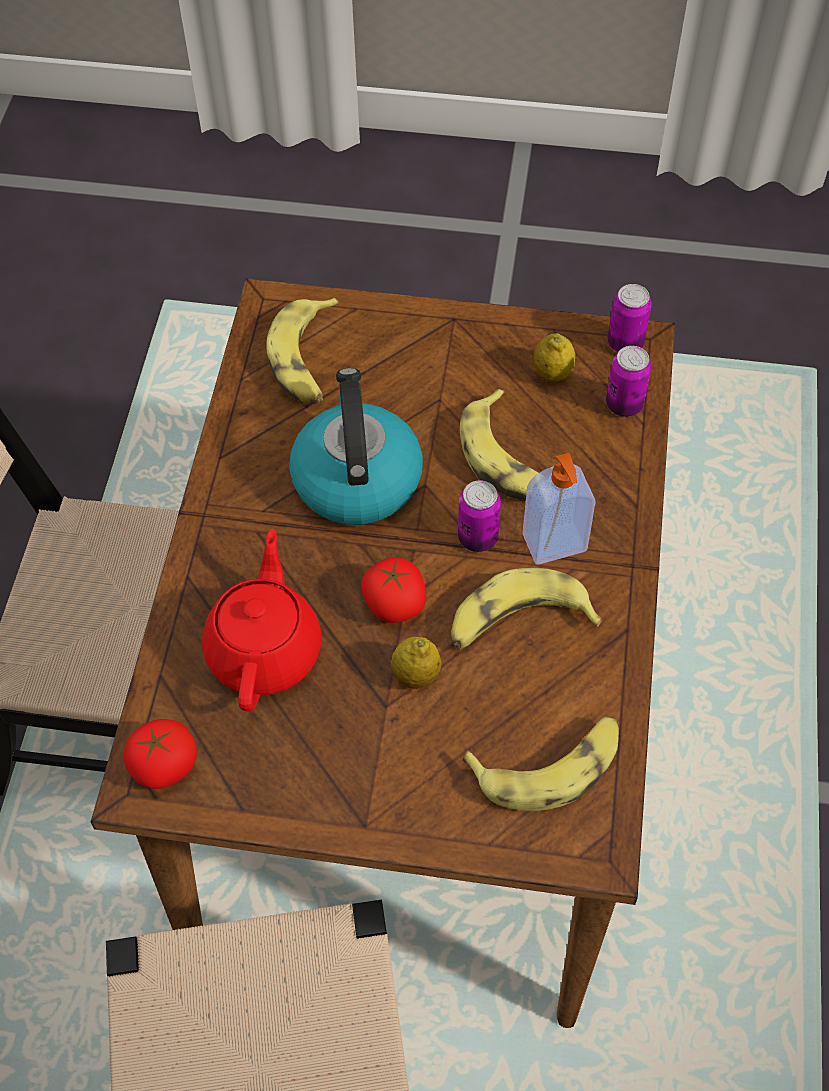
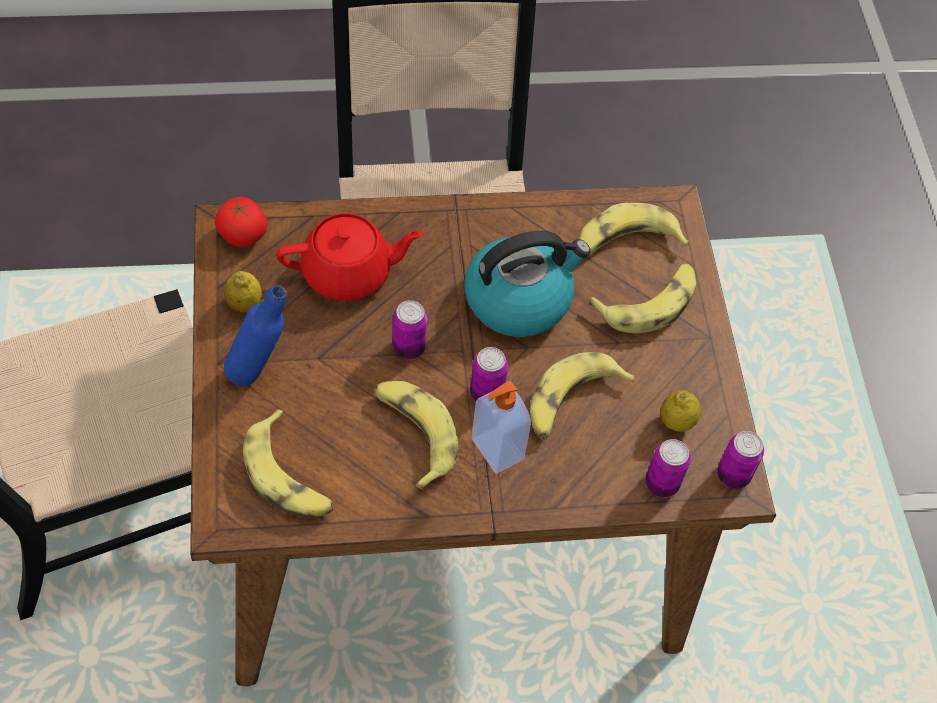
camera: 70 degrees right, 0 degrees up
tomato [361,557,426,623] -> can [392,300,428,359]
lemon [391,637,441,689] -> lemon moved to [224,271,262,313]
none -> blue bottle [224,285,287,386]
none -> banana [589,264,696,333]

